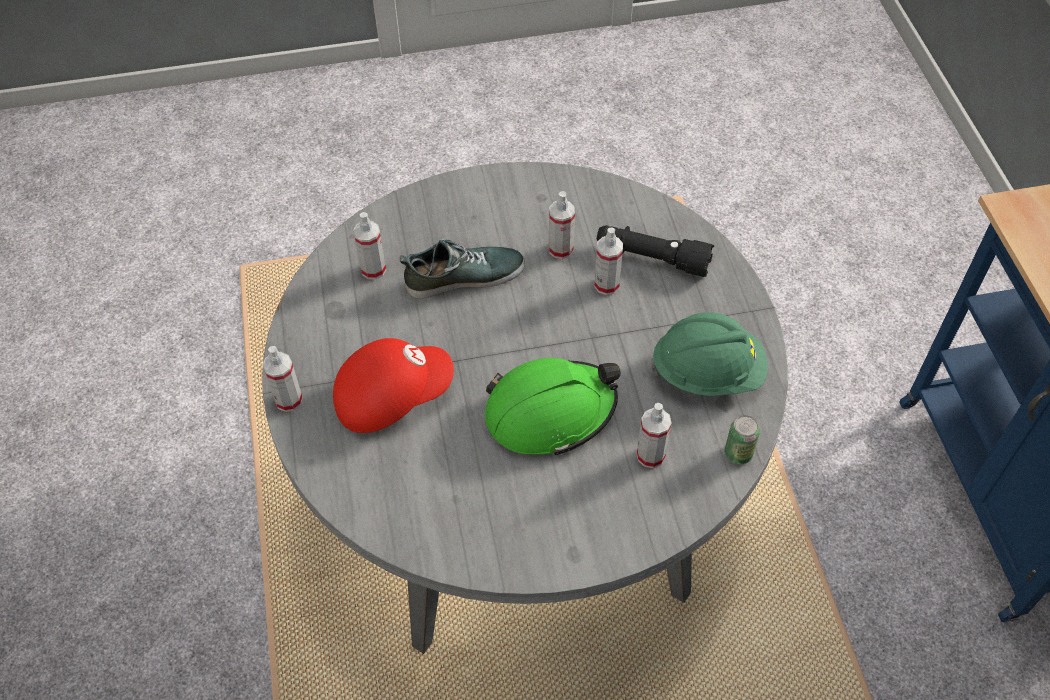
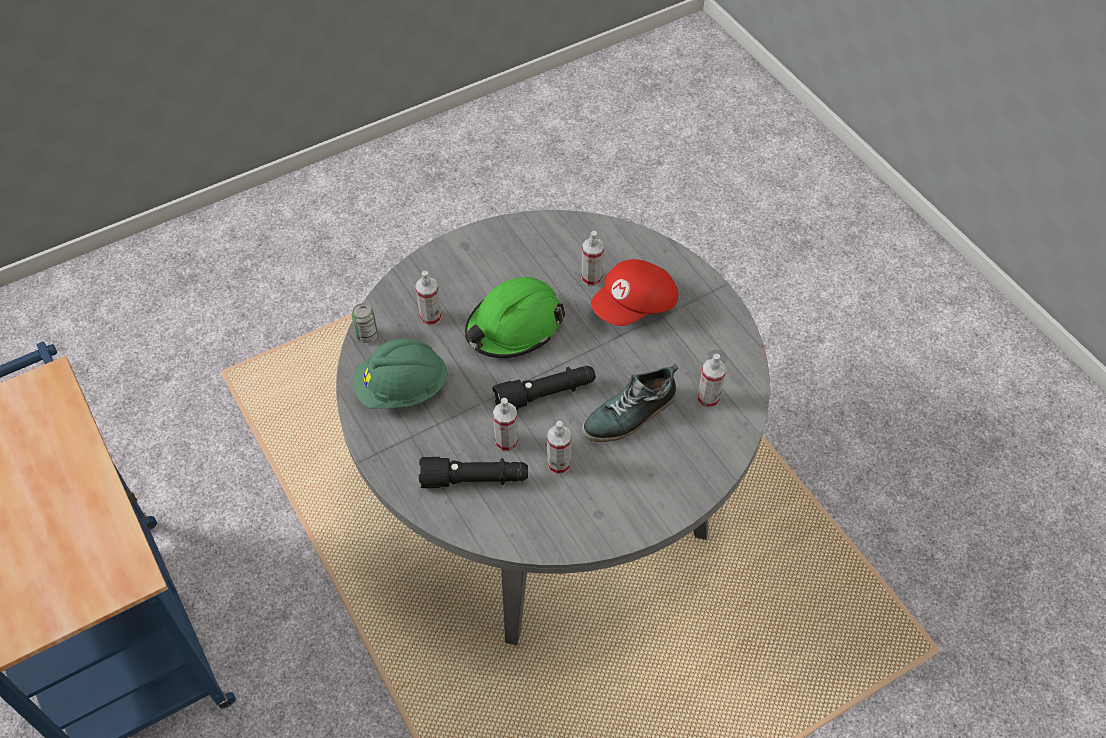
camera: 160 degrees right, 0 degrees up
spray bottle [263,346,303,412] -> spray bottle moved to [581,231,604,286]
none -> black flashlight [492,366,596,410]

